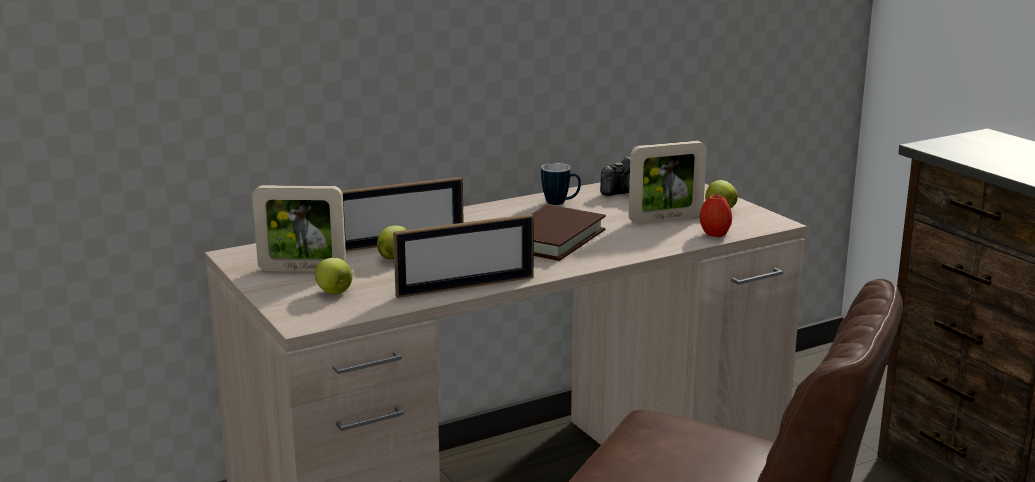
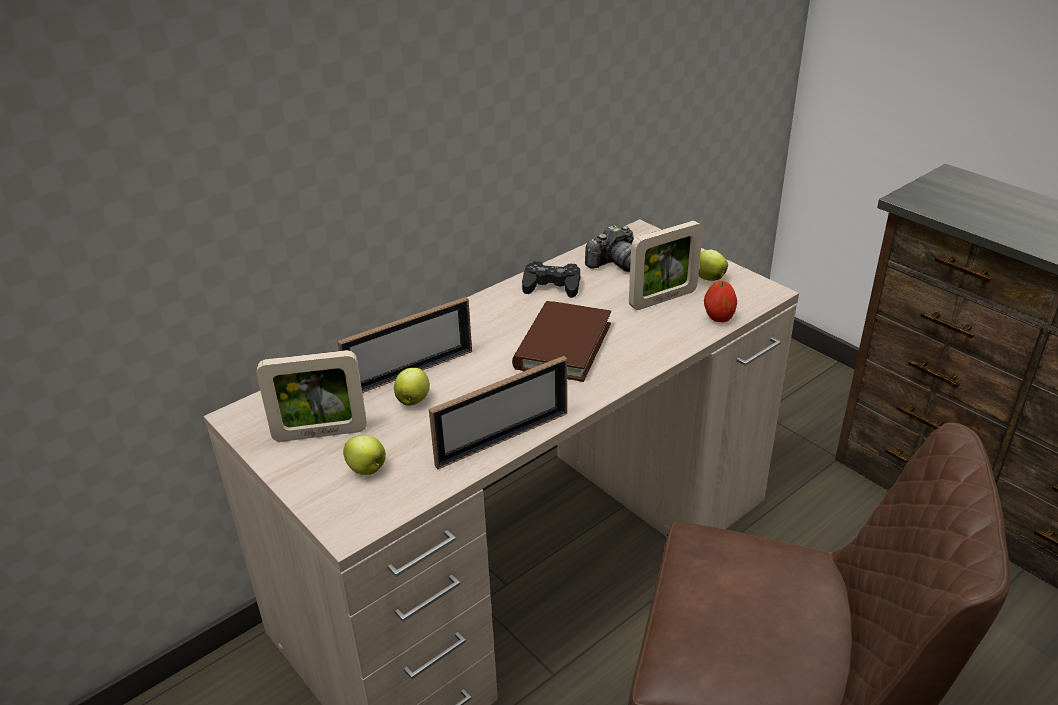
camera: 10 degrees left, 15 degrees up
mug [541,163,581,205] -> black game controller [522,261,580,298]

